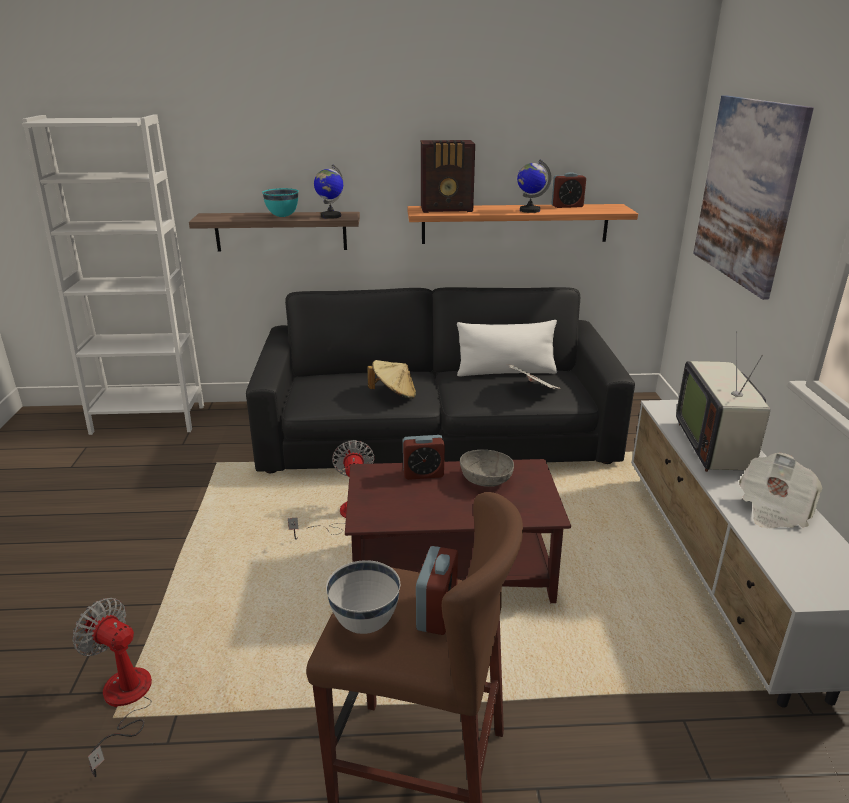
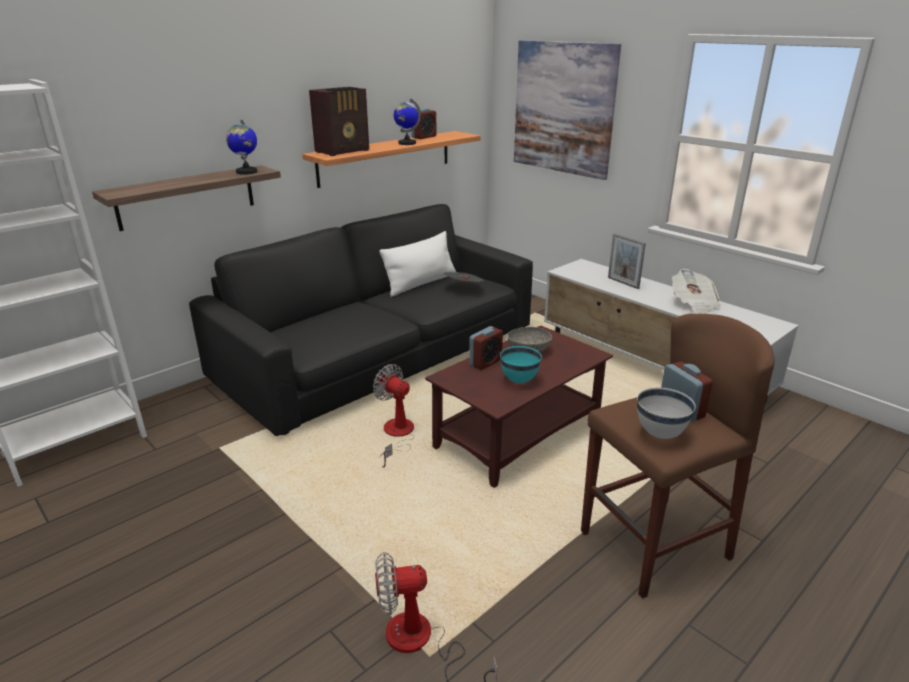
camera: 40 degrees left, 0 degrees up
turquoise bowl [262,188,299,217] -> turquoise bowl moved to [500,346,542,383]
beige hat [367,360,416,399] -> none
television [676,331,770,472] -> picture frame [608,233,646,289]

